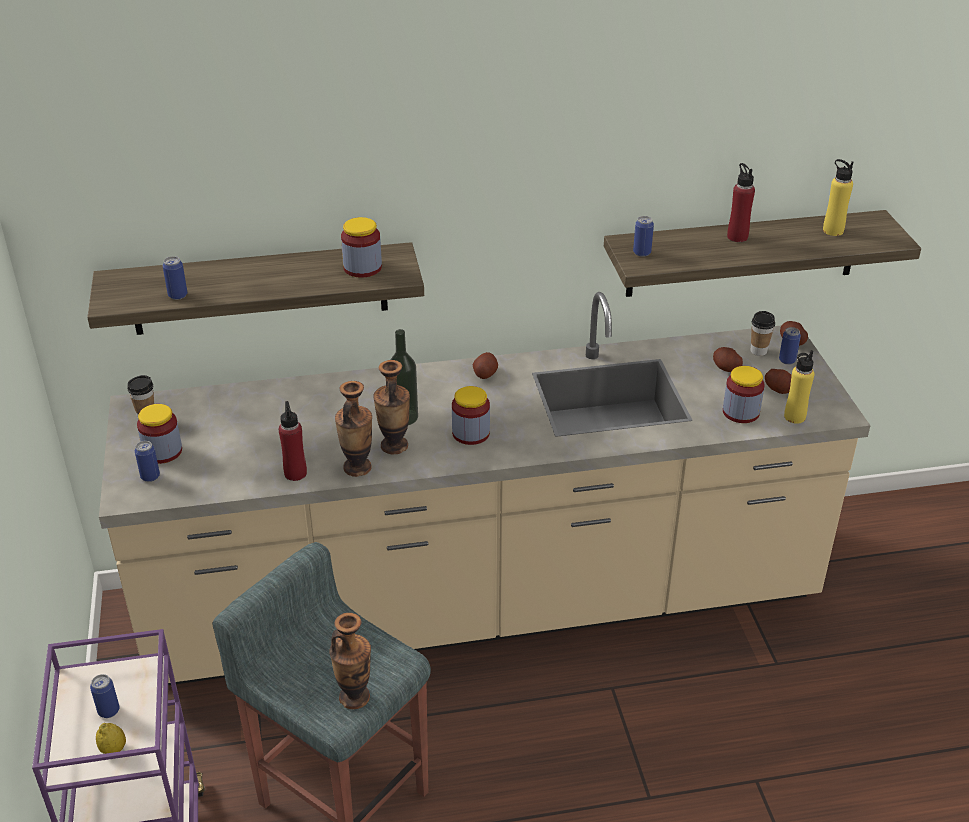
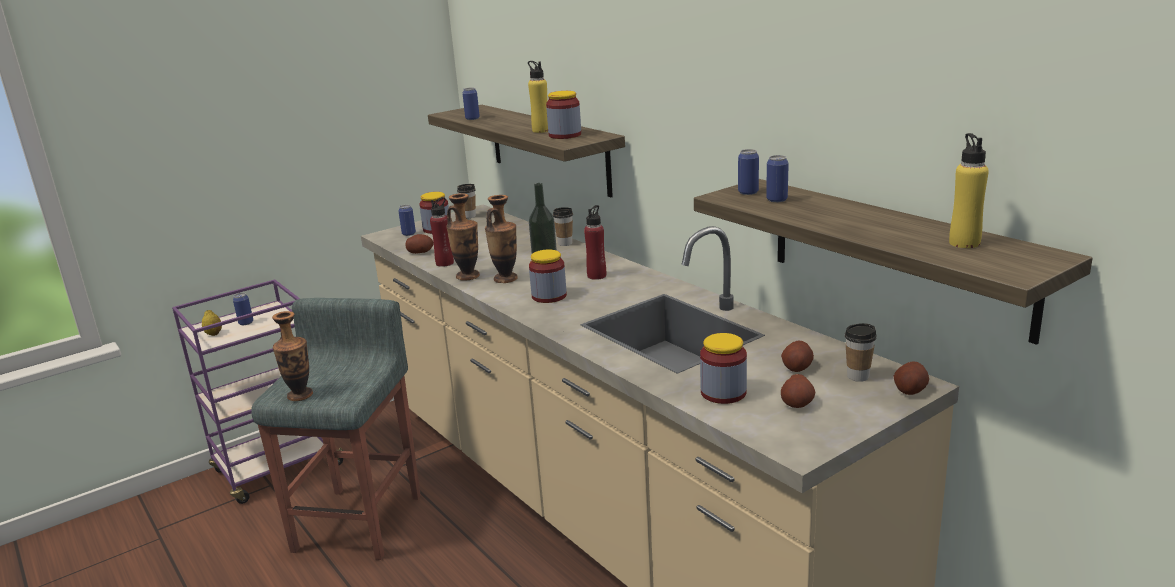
camera: 65 degrees right, 15 degrees down
potato [473,352,498,379] -> potato moved to [405,234,434,254]
red bottle [727,163,755,242] -> red bottle moved to [584,205,606,280]
can [779,327,801,365] -> can moved to [766,155,789,202]
yellow bottle [784,350,814,424] -> yellow bottle moved to [528,61,548,133]
none -> cup [553,207,573,246]

